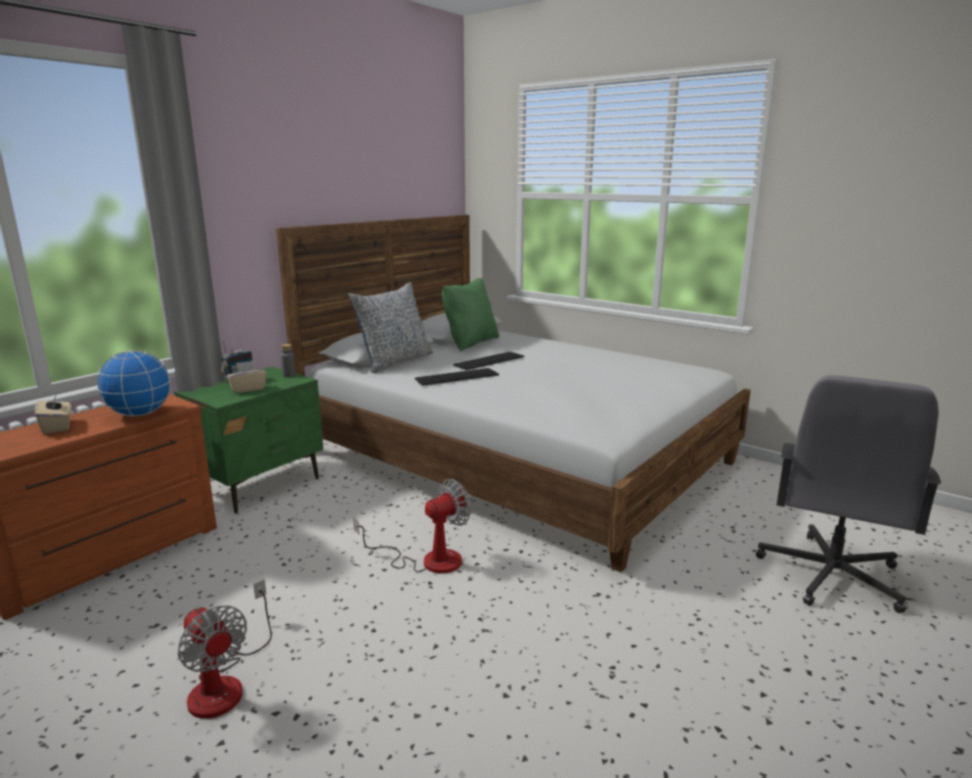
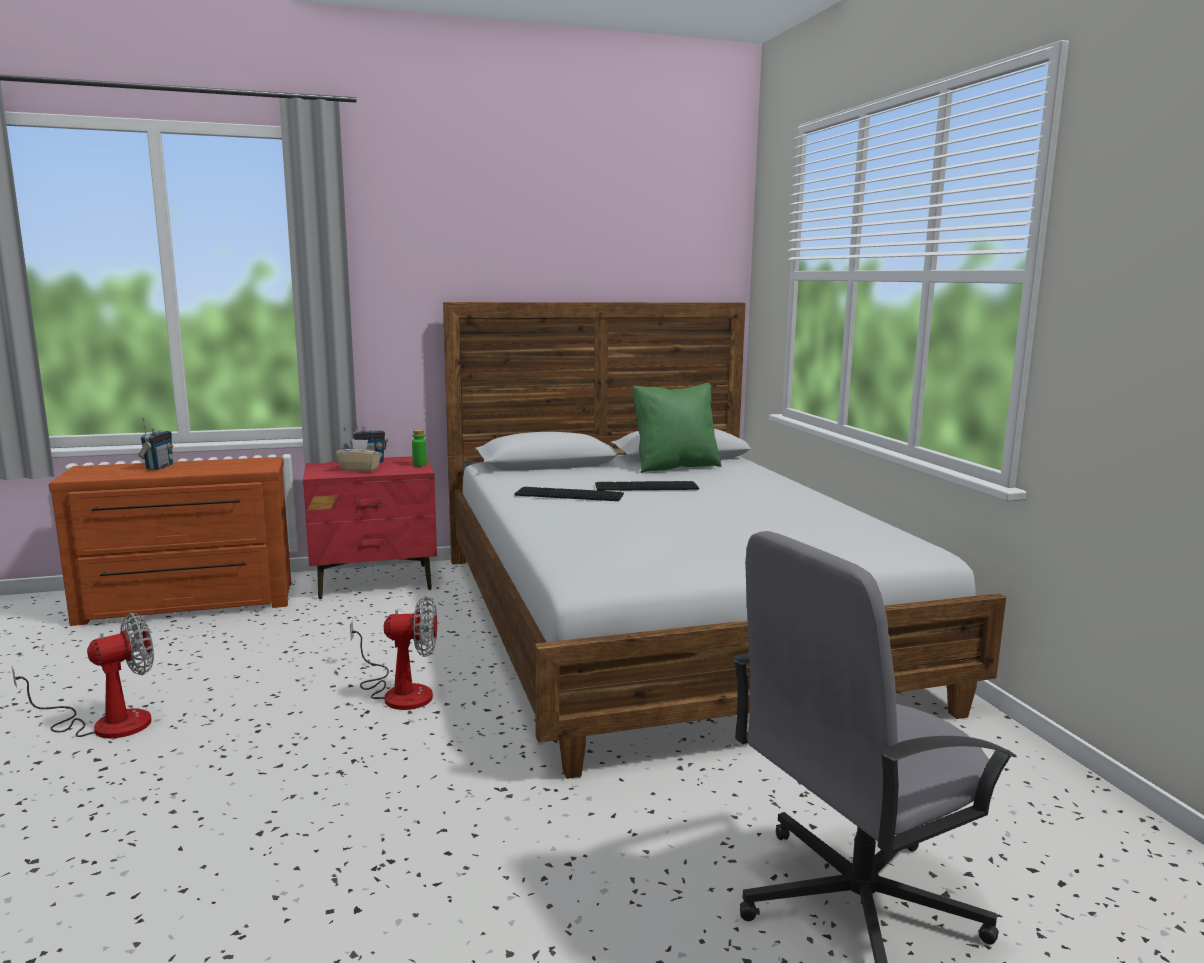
camera: 35 degrees right, 5 degrees down
beige tissue box [35,393,71,434] -> radio [138,416,173,470]
globe [97,350,171,416] -> none
green nightstand [174,366,323,514] -> red nightstand [303,456,437,599]
fan [177,579,272,719] -> fan turned 120 degrees counterclockwise [12,613,154,738]
grey bottle [281,344,296,377] -> green bottle [412,429,427,466]
pillow [348,282,433,373] -> none

